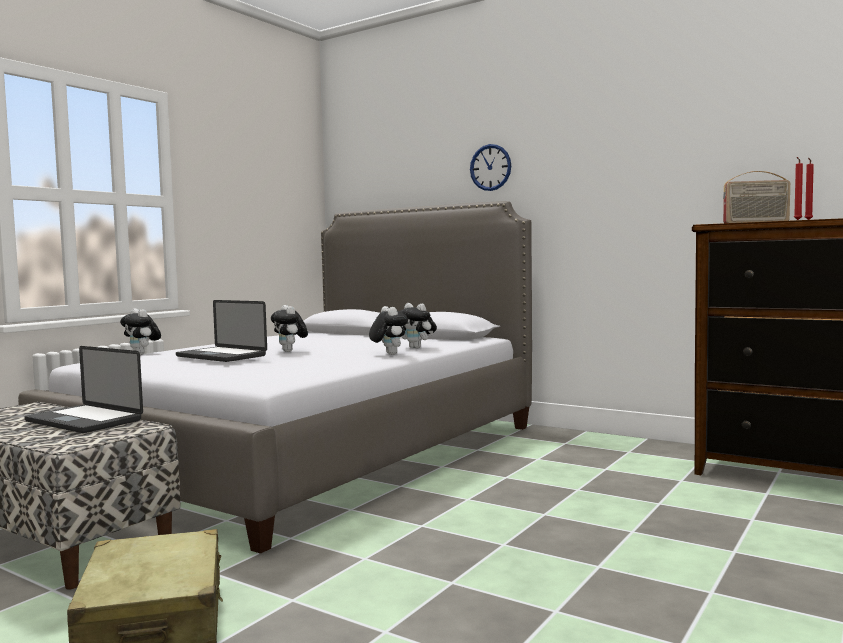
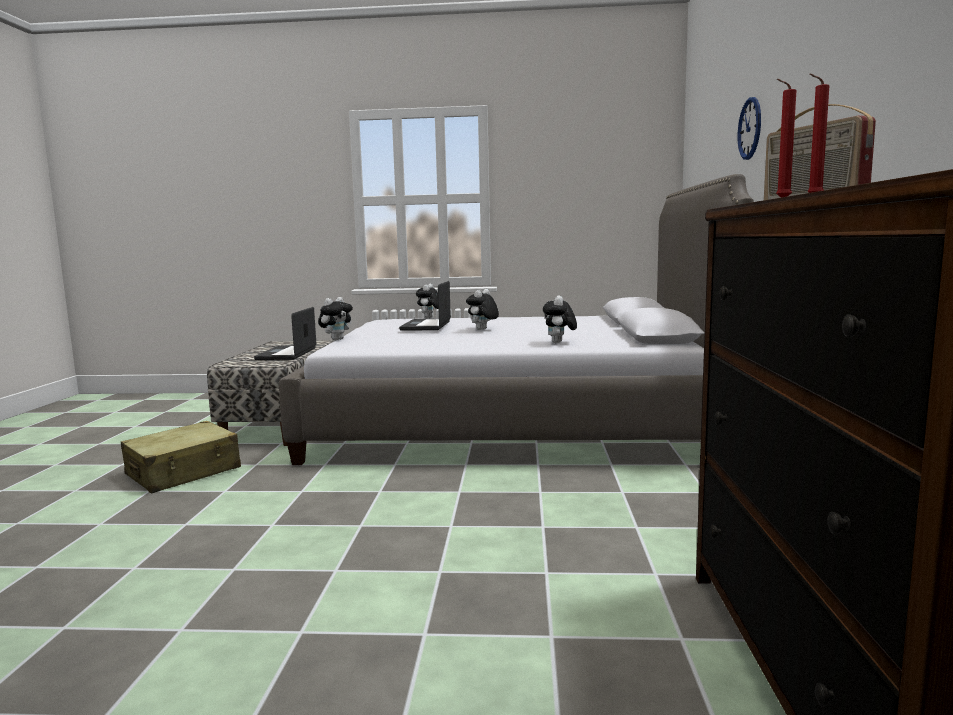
camera: 60 degrees right, 5 degrees up
plush toy [369,306,408,355] -> plush toy moved to [318,297,353,340]

